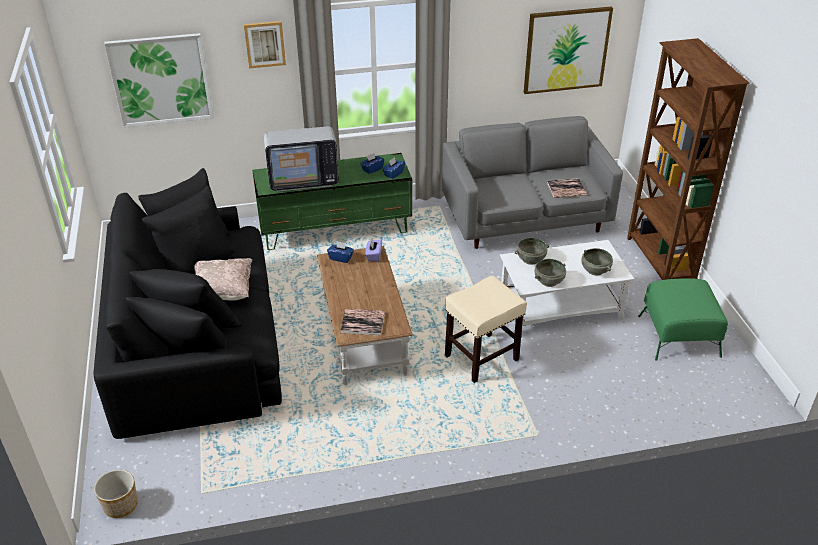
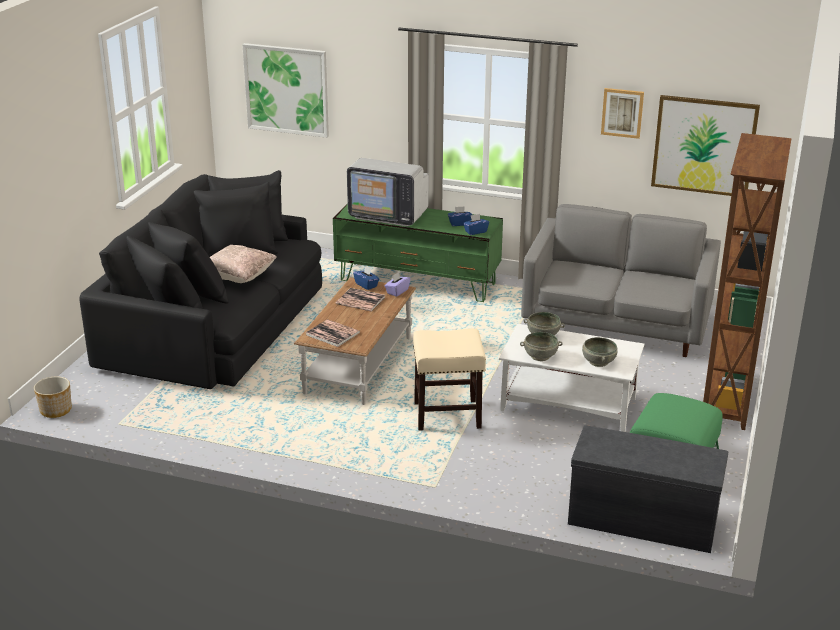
camera: 30 degrees right, 10 degrees down
picture [244,21,286,69] -> picture moved to [601,88,644,139]
book [547,178,587,198] -> book moved to [336,288,386,312]
none -> grey bench [568,425,728,553]

